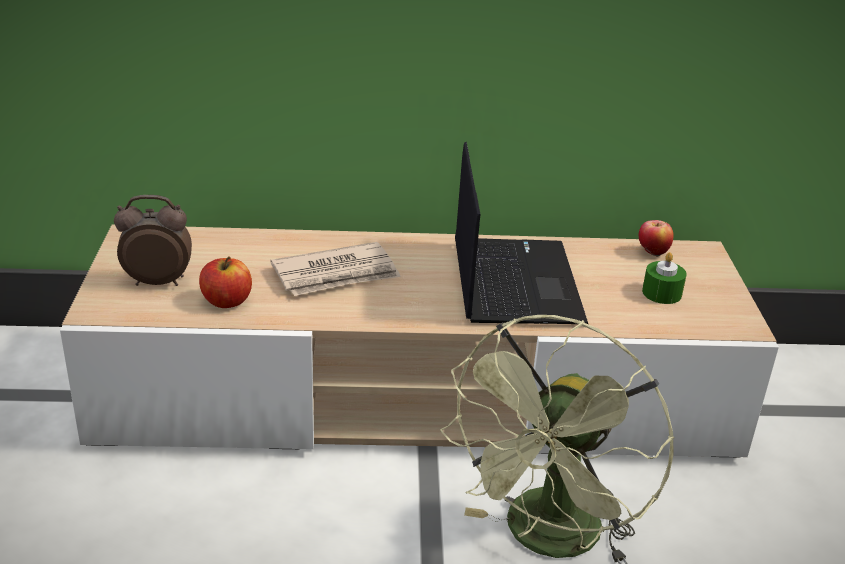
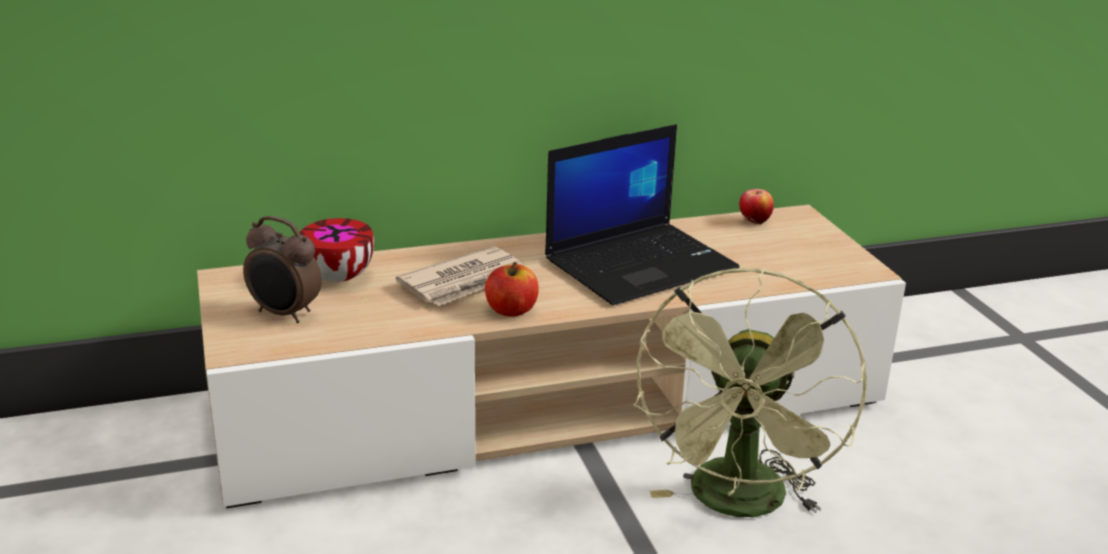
camera: 15 degrees left, 5 degrees down
alarm clock [114,195,192,286] -> alarm clock turned 135 degrees counterclockwise [243,216,322,323]
apple [199,256,252,308] -> apple moved to [485,262,539,317]
laptop [455,142,588,324] -> laptop turned 75 degrees clockwise [545,124,739,305]
green candle [642,252,687,304] -> none
none -> bowl [299,218,374,282]

